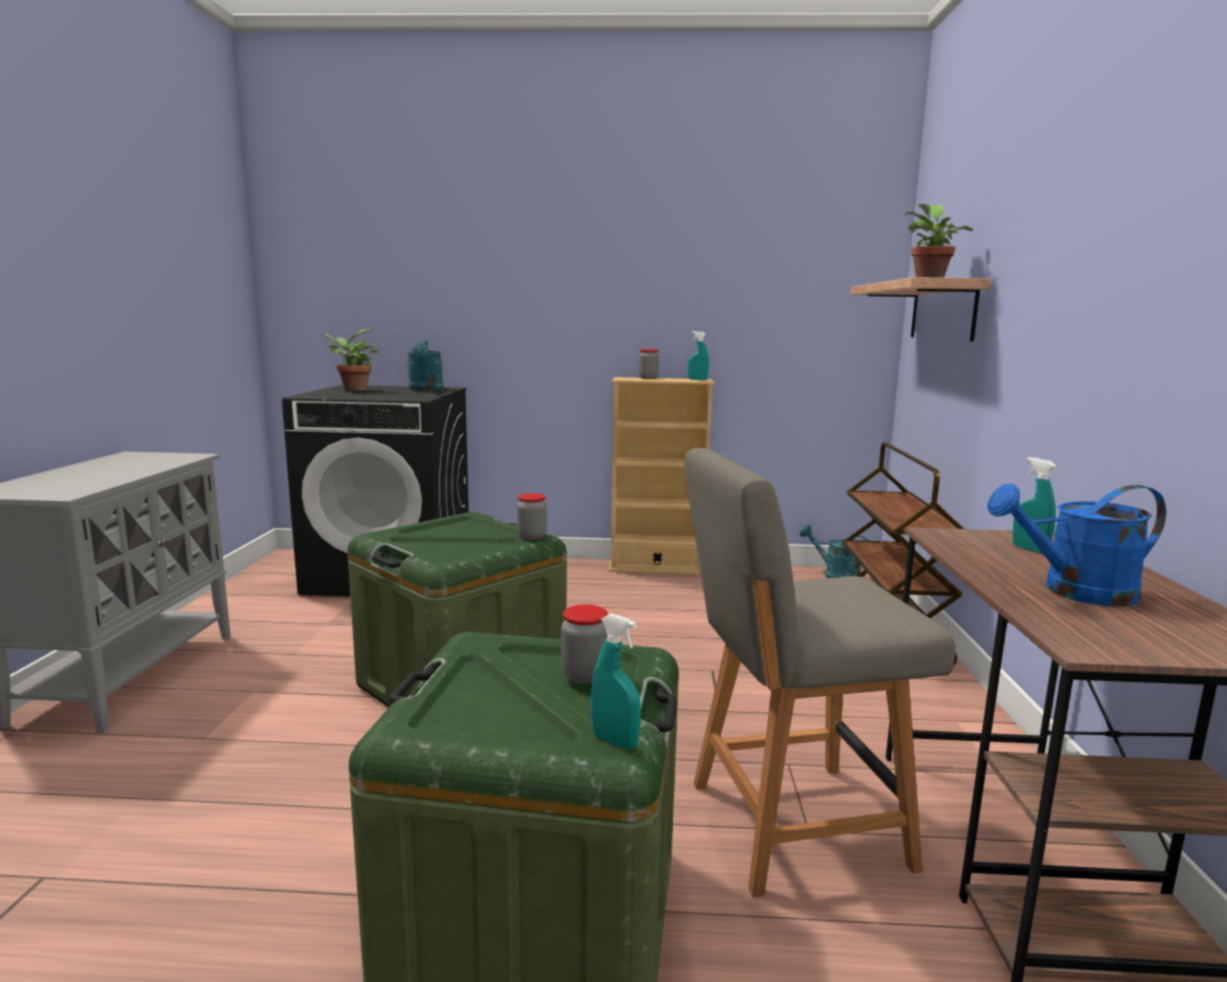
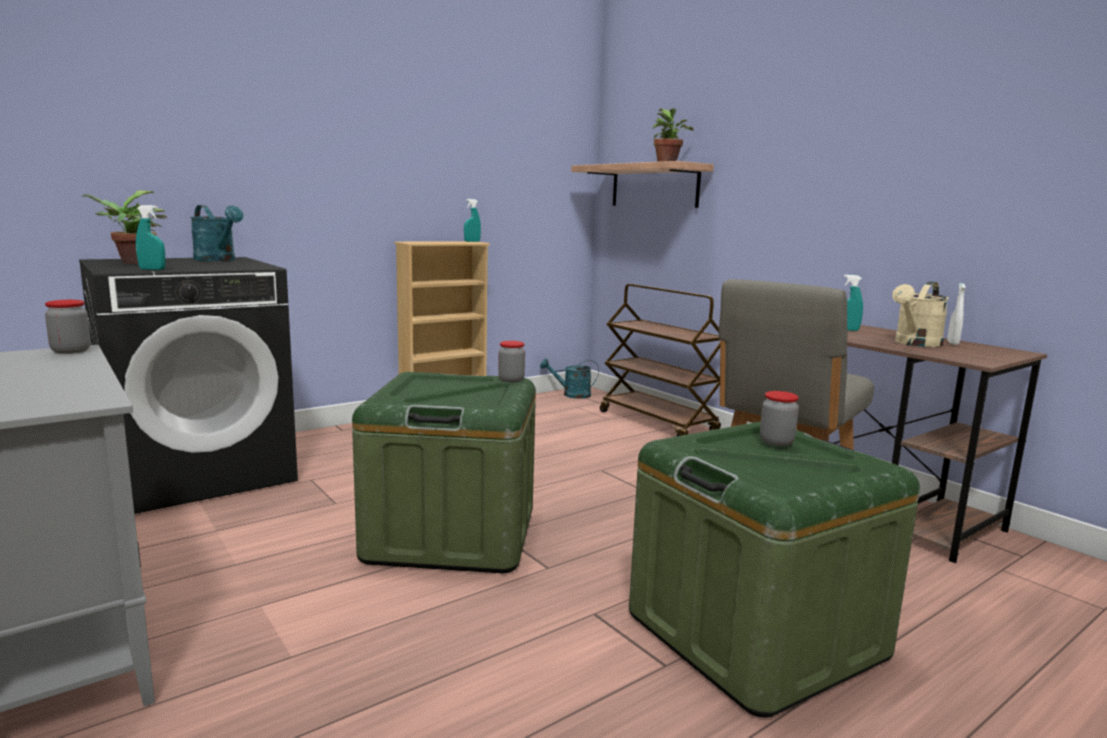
camera: 40 degrees left, 0 degrees up
turquoise spray bottle [591,613,641,749] -> turquoise spray bottle moved to [136,205,165,270]
jar [639,349,659,379] -> jar moved to [45,300,91,354]
blue watering can [987,484,1166,606] -> beige watering can [892,281,949,347]
none -> white spray bottle [947,283,966,345]

